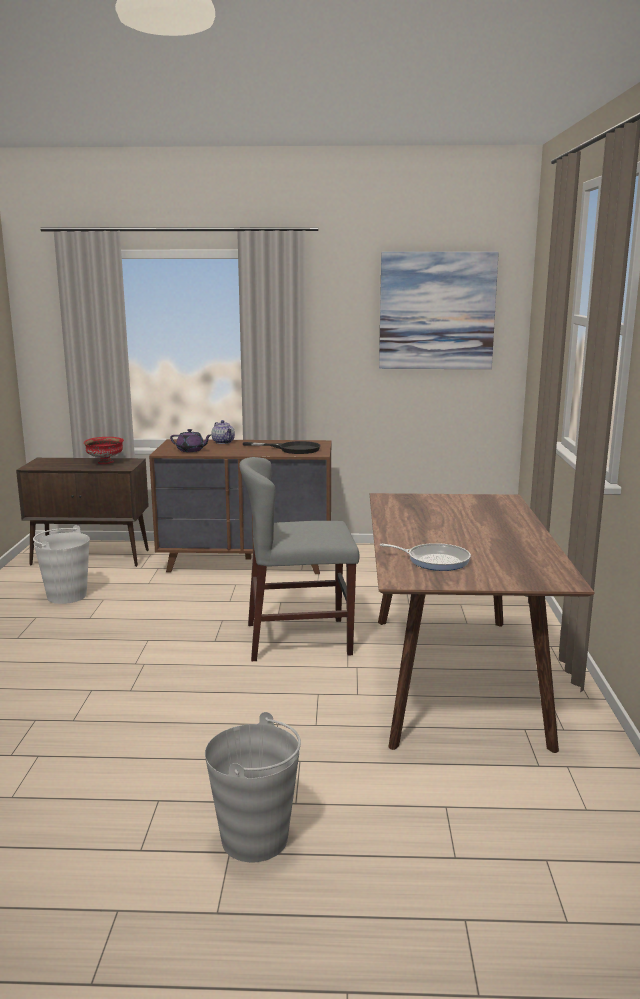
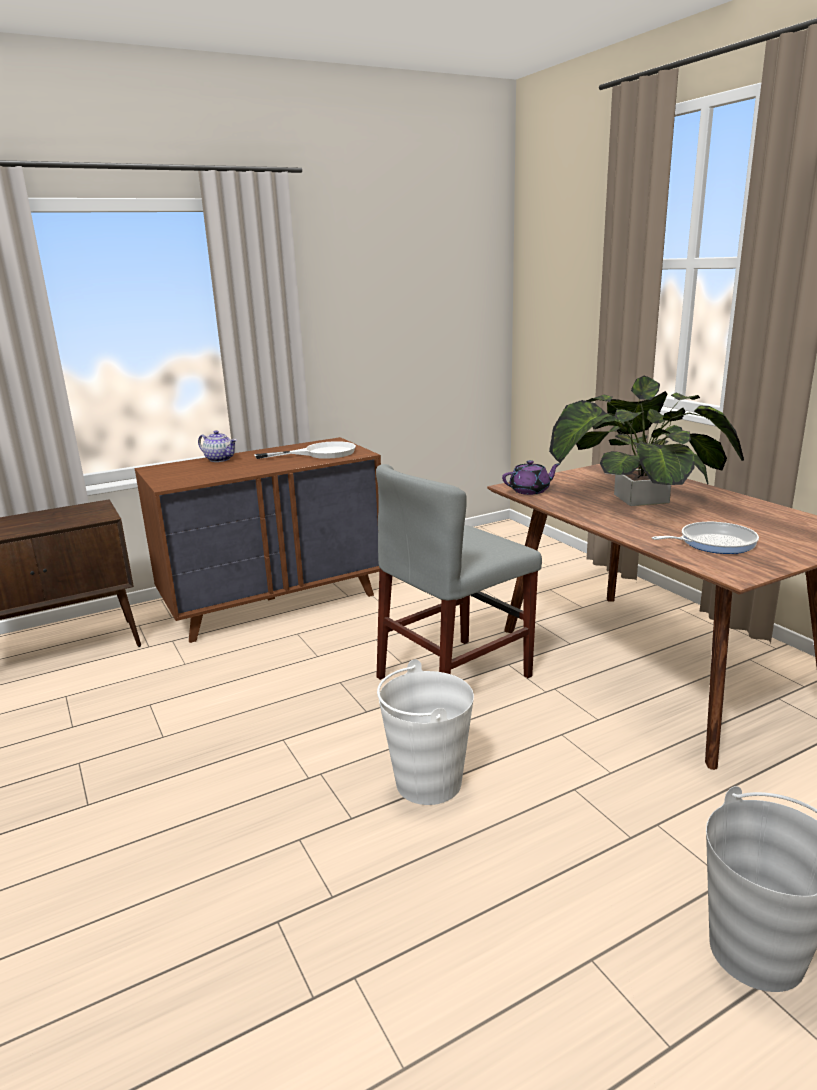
camera: 30 degrees left, 5 degrees up
white bucket [33,525,90,604] -> white bucket moved to [377,659,474,805]
red bowl [84,437,124,464] -> none
purple teapot [170,429,211,452] -> purple teapot moved to [502,460,561,495]
black frying pan [242,441,321,454] -> white frying pan [255,441,356,459]
picture [379,252,499,369] -> none
none -> potted plant [549,375,744,506]

